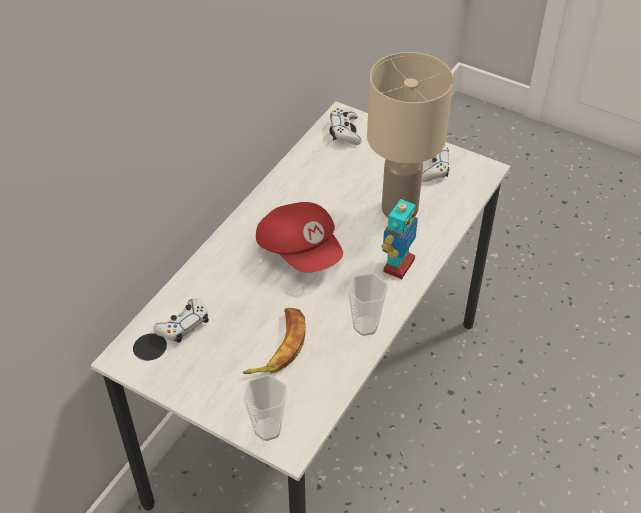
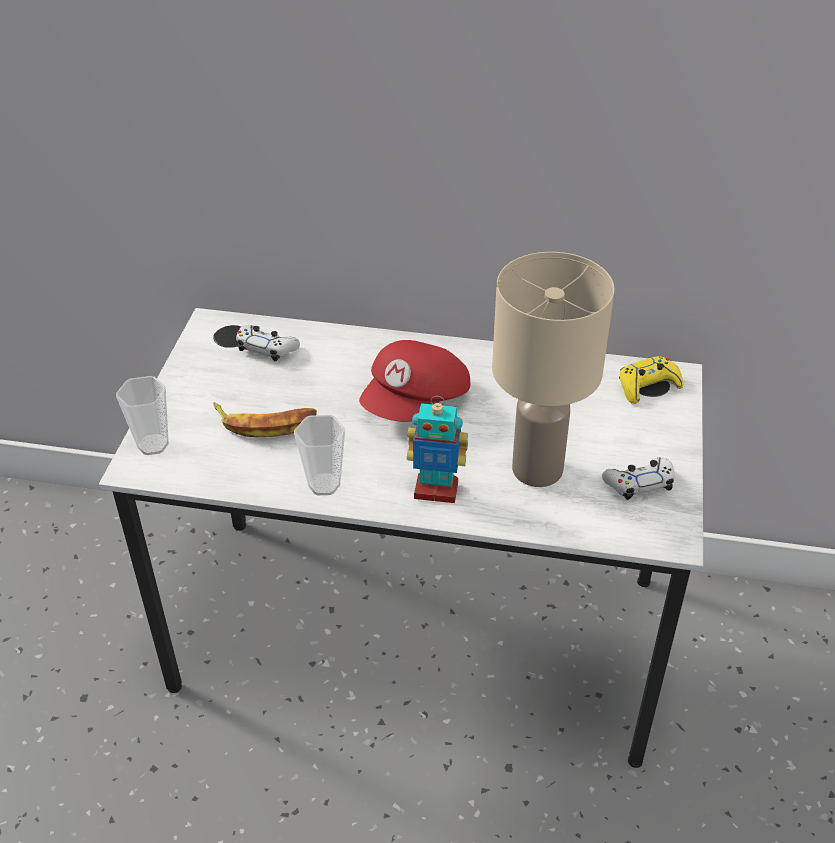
camera: 70 degrees right, 5 degrees down
white game controller [330,108,361,145] -> yellow game controller [619,356,683,404]

